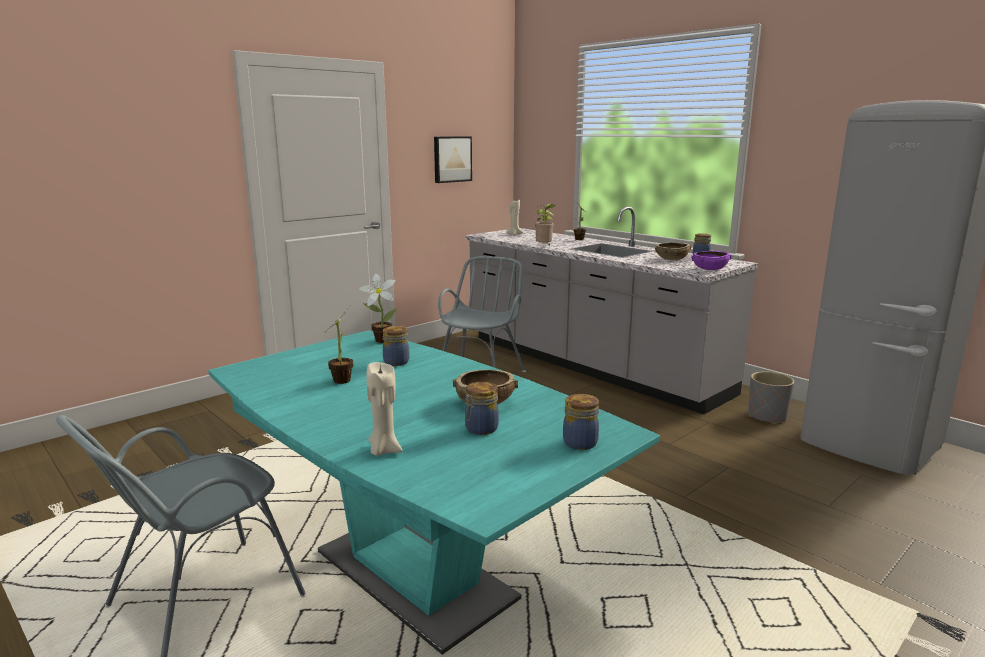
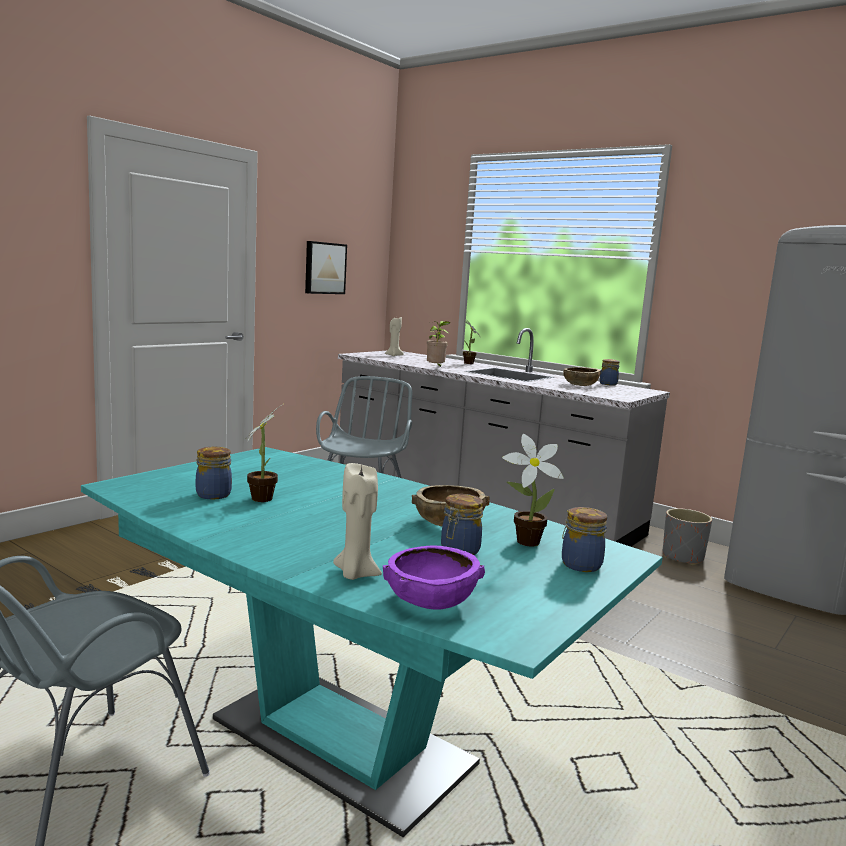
camera: 10 degrees left, 5 degrees down
potted plant [359,274,397,343] -> potted plant moved to [502,434,564,546]
jar [383,326,409,366] -> jar moved to [196,447,232,499]
purple bowl [691,251,732,270] -> purple bowl moved to [383,546,485,610]

